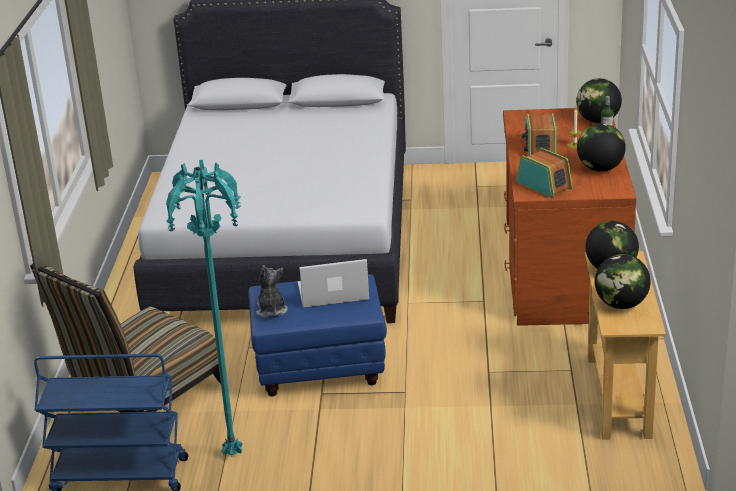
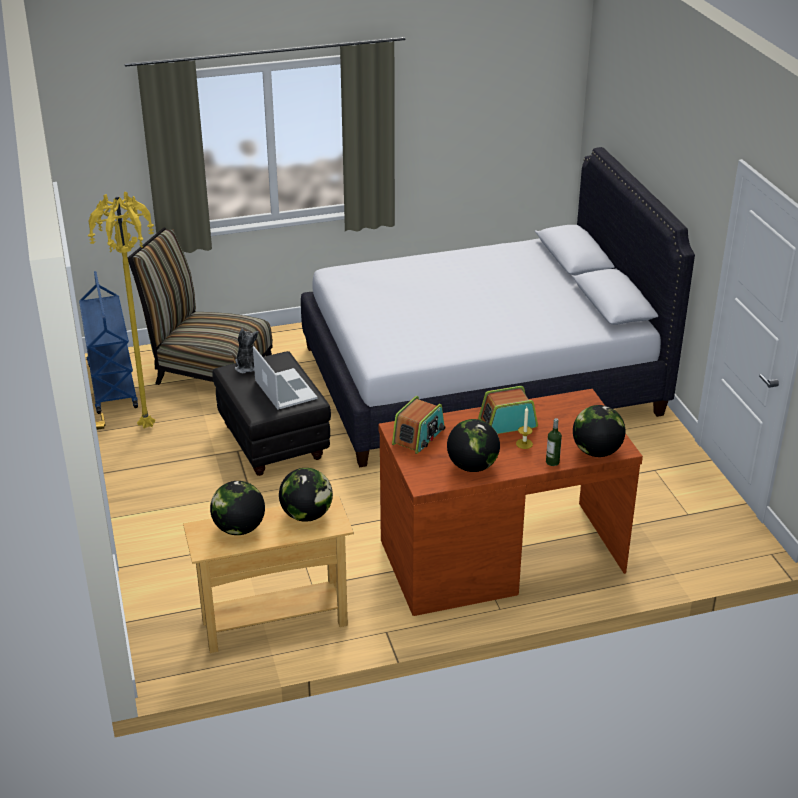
camera: 70 degrees right, 5 degrees up
turquoise floor lamp [166,160,243,456] -> yellow floor lamp [88,192,155,429]
blue ottoman [248,274,387,396] -> black ottoman [212,351,331,476]
plush toy [256,265,288,318] -> plush toy turned 75 degrees counterclockwise [235,329,258,373]

